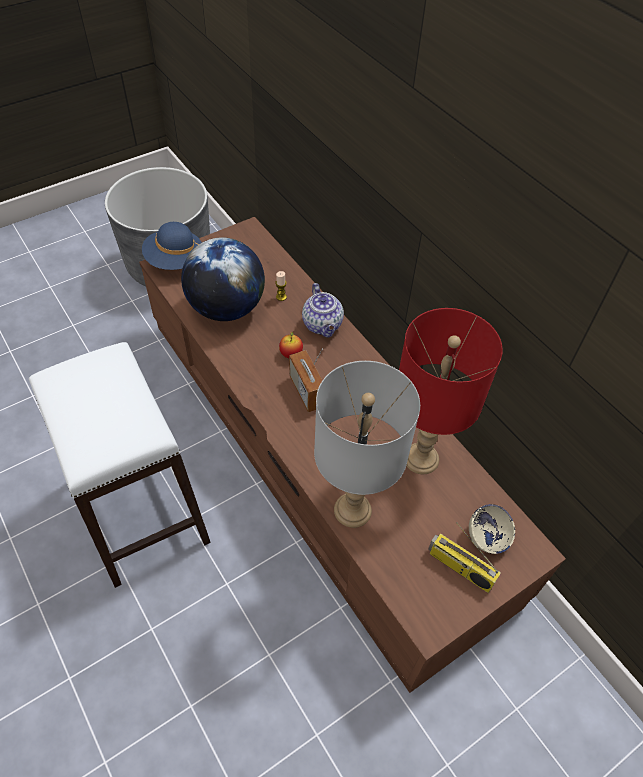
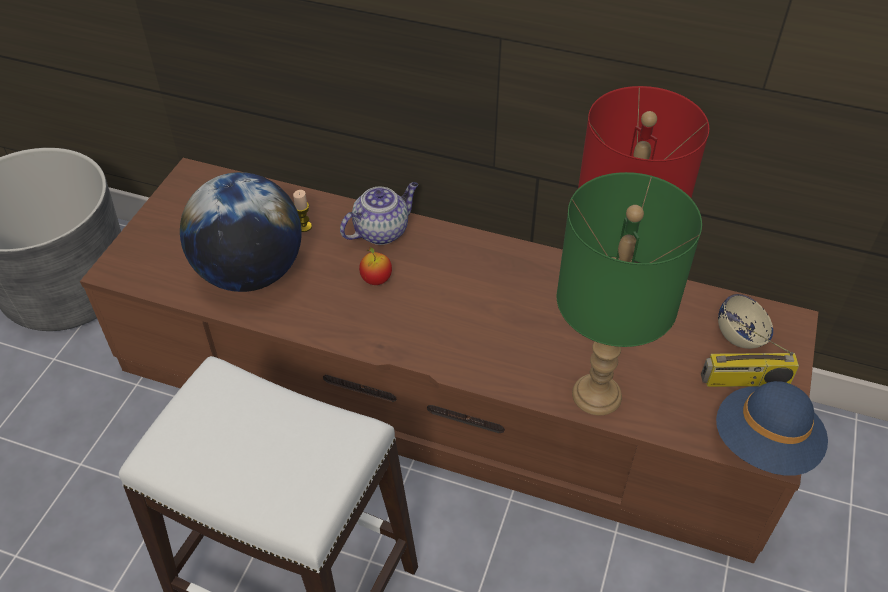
camera: 35 degrees left, 5 degrees down
blue hat [142,222,202,270] -> blue hat moved to [716,381,828,476]
radio [289,348,323,412] -> none
teapot [302,283,344,338] -> teapot turned 75 degrees counterclockwise [340,182,418,245]
grey table lamp [314,361,420,528] -> green table lamp [557,172,702,416]

